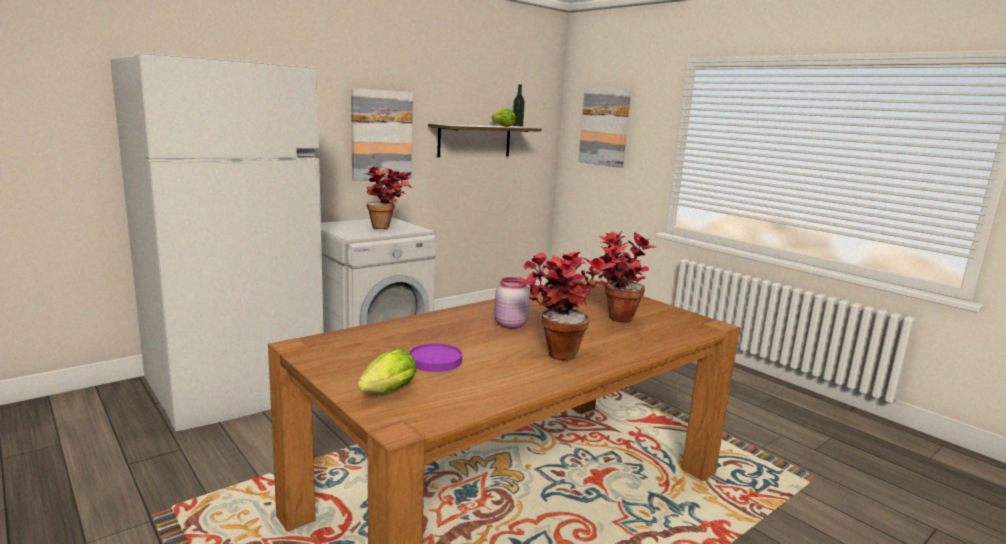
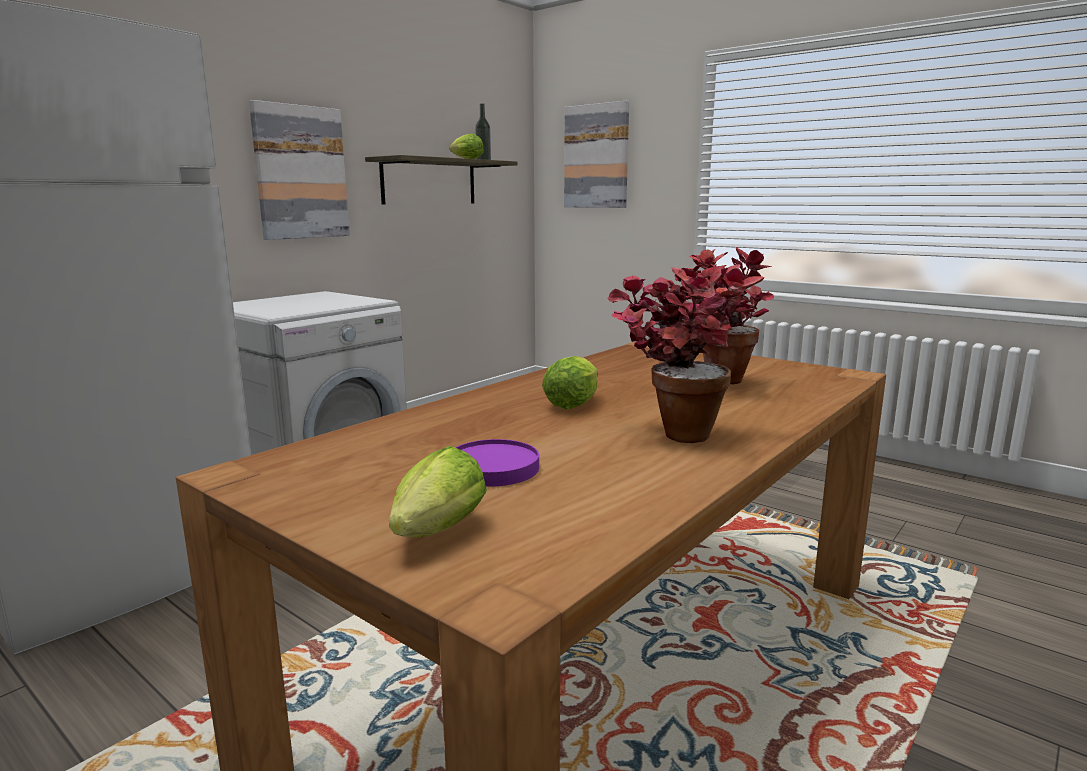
camera: 10 degrees left, 0 degrees up
potted plant [364,166,412,229] -> none
pink jar [494,277,530,329] -> lettuce [542,356,598,409]

